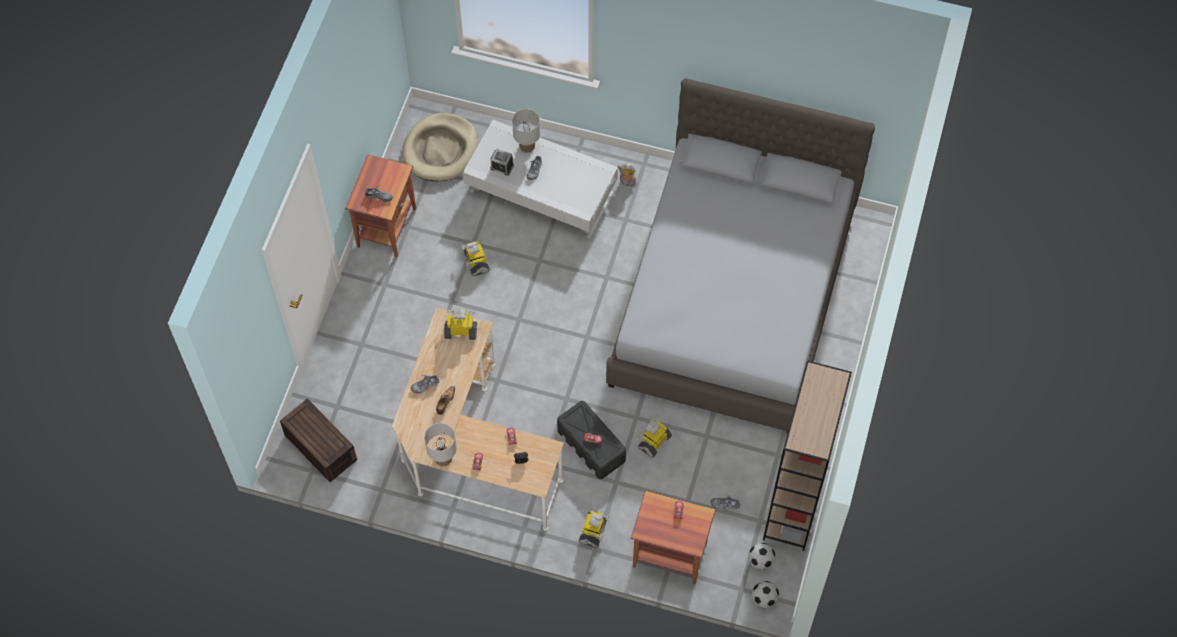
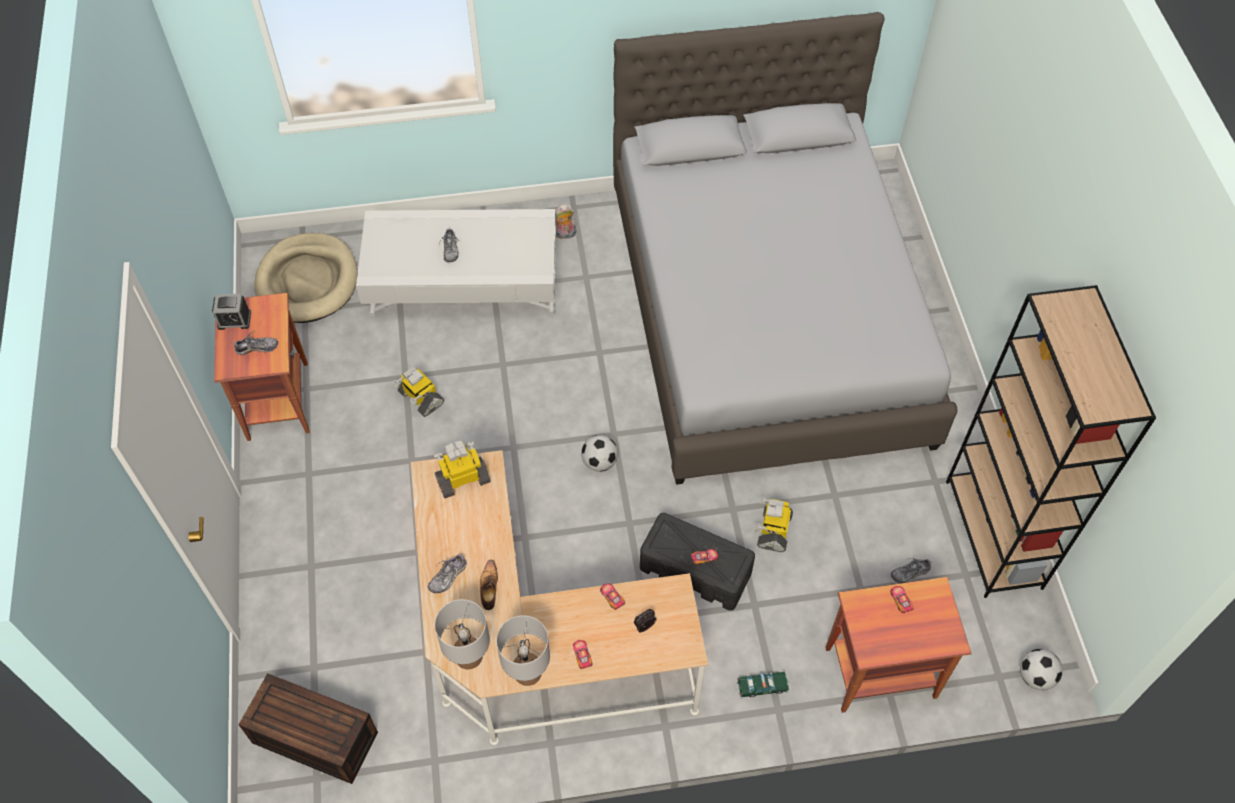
camera: 25 degrees left, 5 degrees down
alarm clock [490,149,514,176] -> alarm clock moved to [212,294,251,330]
grey table lamp [512,109,540,153] -> grey table lamp moved to [435,599,490,669]
toy robot [579,511,610,548] -> toy car [737,671,789,698]
football [748,543,775,570] -> football moved to [581,435,618,472]

